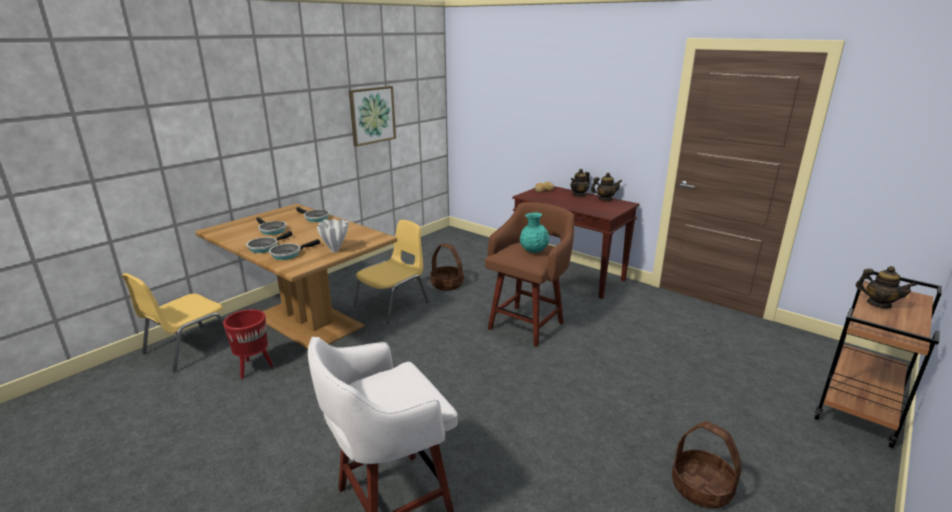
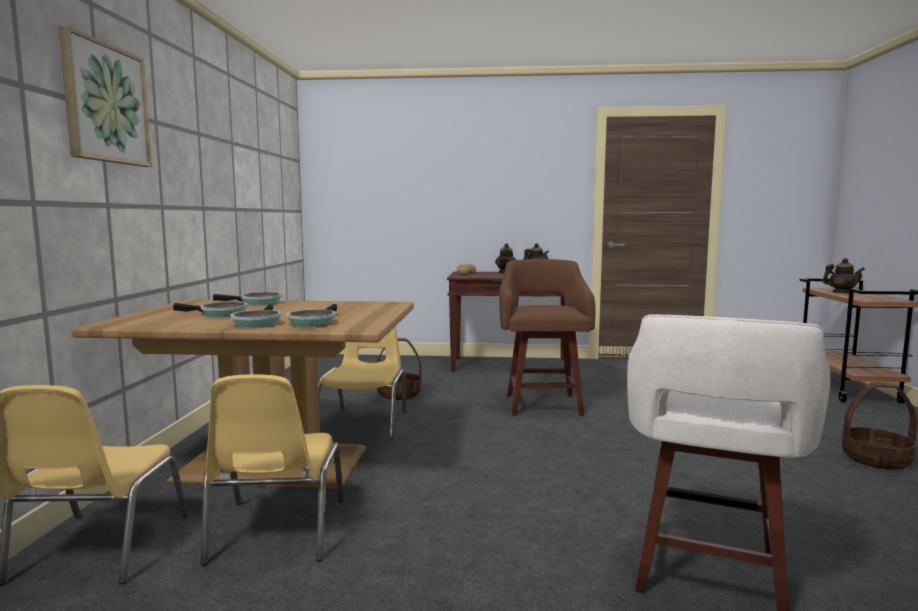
camera: 35 degrees left, 15 degrees down
red planter [223,309,273,379] -> yellow chair [201,374,344,565]
white vase [317,219,349,252] -> none
picture [349,86,396,147] -> picture moved to [59,26,152,167]
turquoise vase [519,212,549,253] -> none

